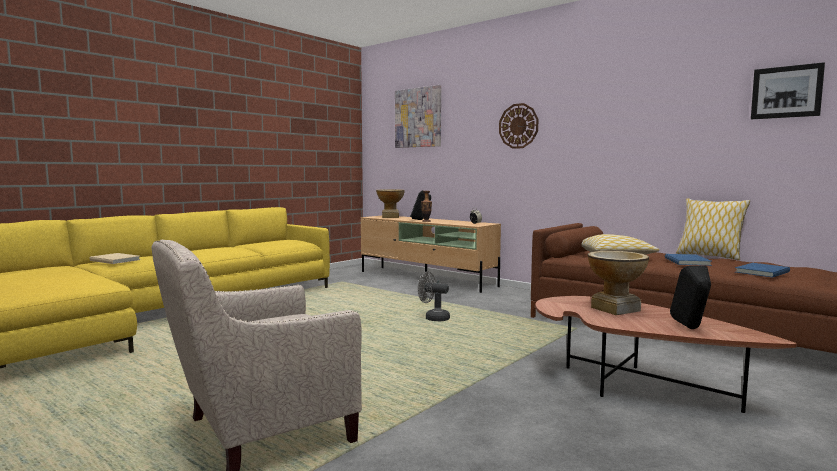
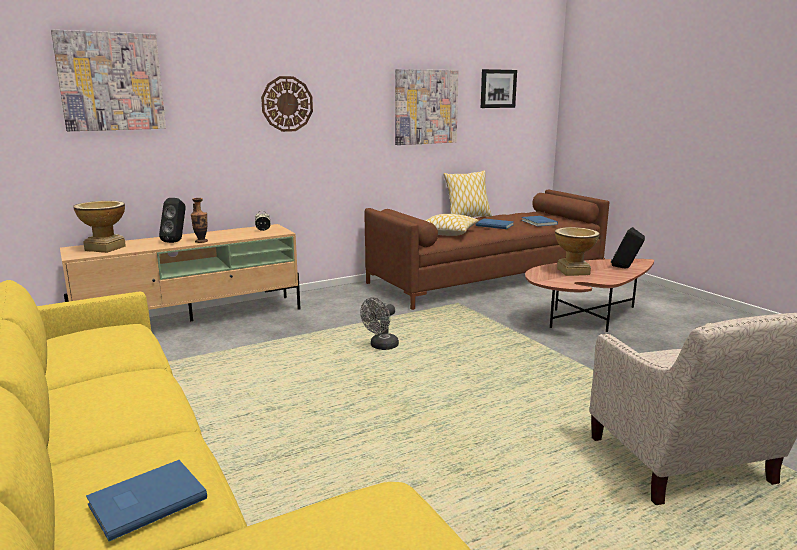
camera: 70 degrees left, 10 degrees up
beige book [89,253,140,264] -> blue book [86,460,207,541]
none -> picture [395,69,459,145]

